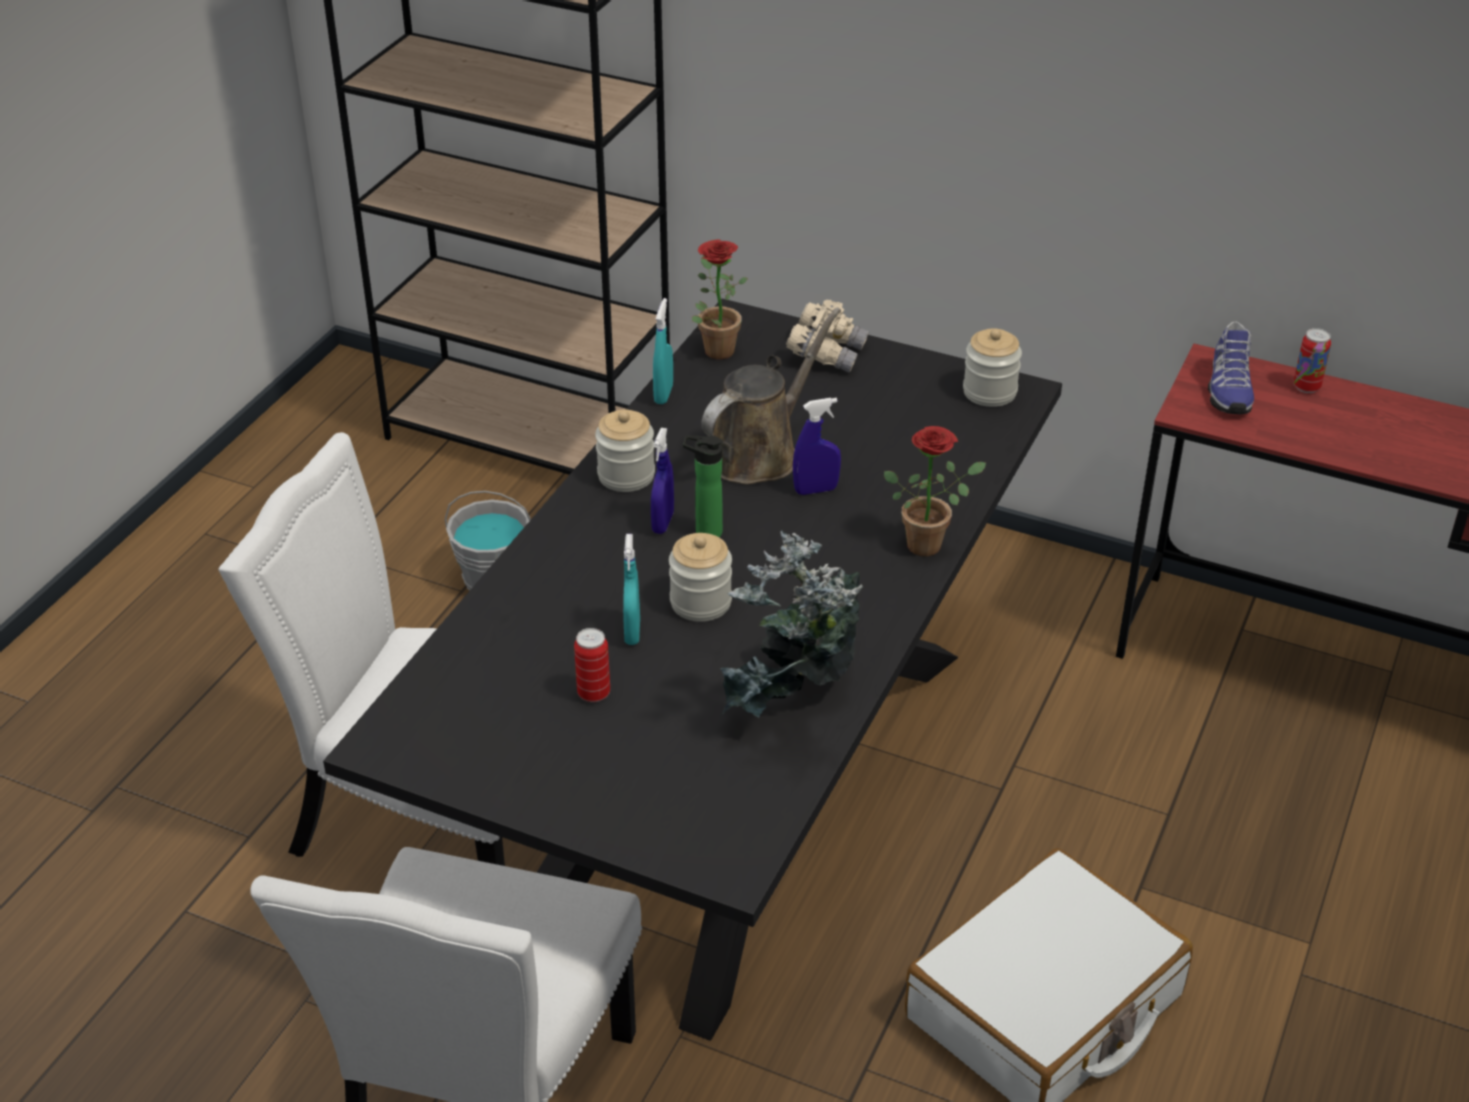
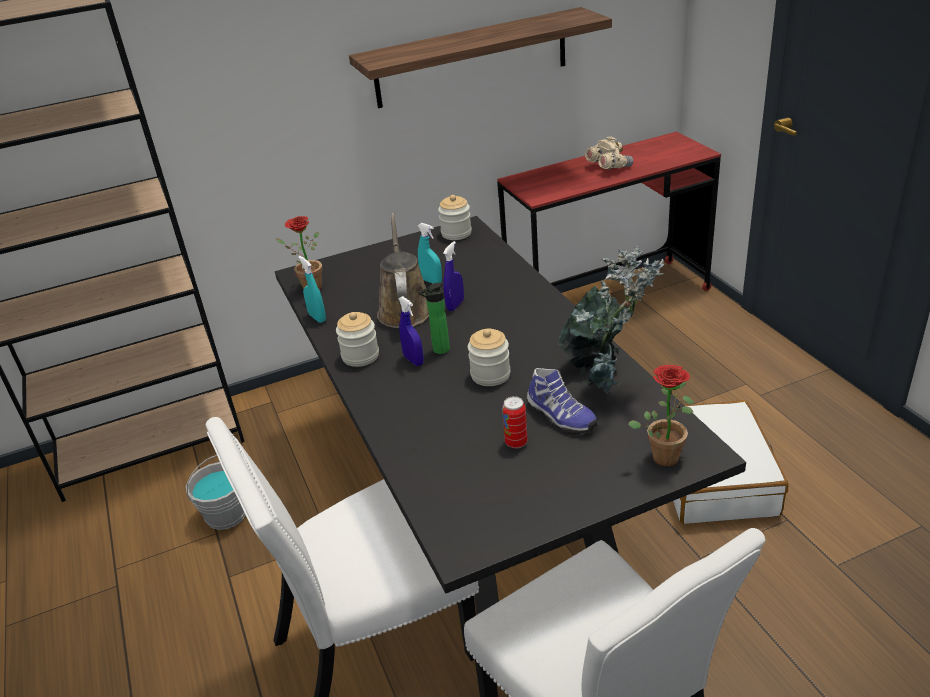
camera: 45 degrees left, 5 degrees down
turquoise spray bottle [623,534,640,645] -> turquoise spray bottle moved to [417,223,442,283]
beige binoculars [786,300,869,373] -> beige binoculars moved to [585,137,633,169]
potted plant [884,426,986,556] -> potted plant moved to [628,365,694,466]
shoe [1208,321,1254,415] -> shoe moved to [527,368,598,434]
can [1294,328,1331,393] -> none
none -> shelf [349,7,612,108]

